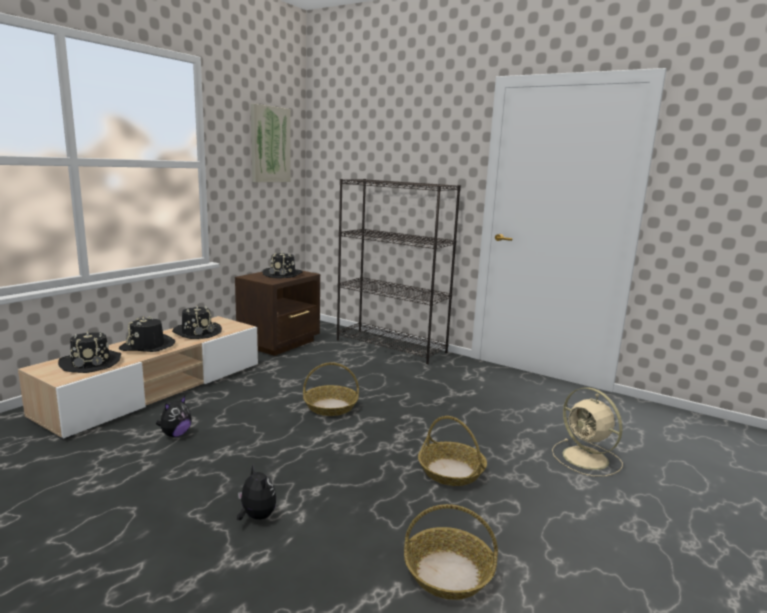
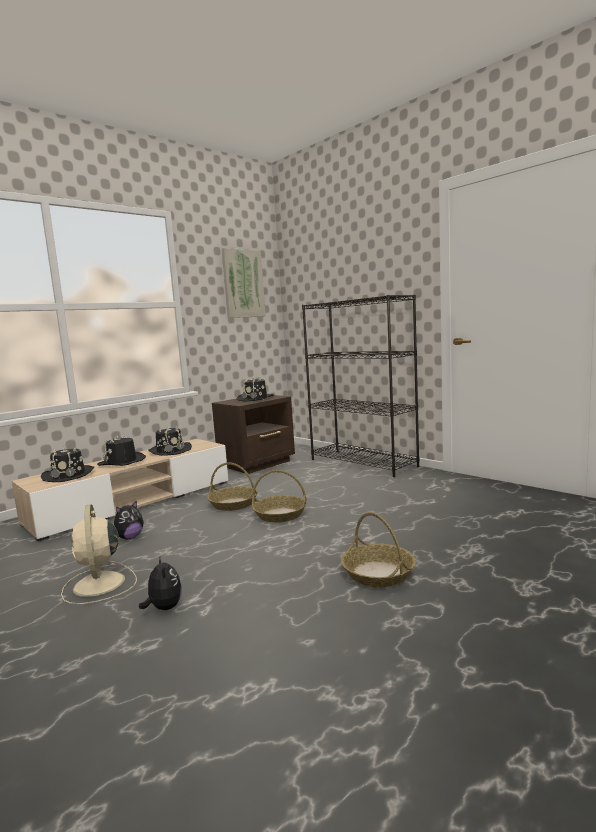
camera: 15 degrees right, 5 degrees down
basket [404,504,498,600] -> basket moved to [207,462,258,511]
beige fan [552,387,623,477] -> beige fan moved to [61,504,137,604]

